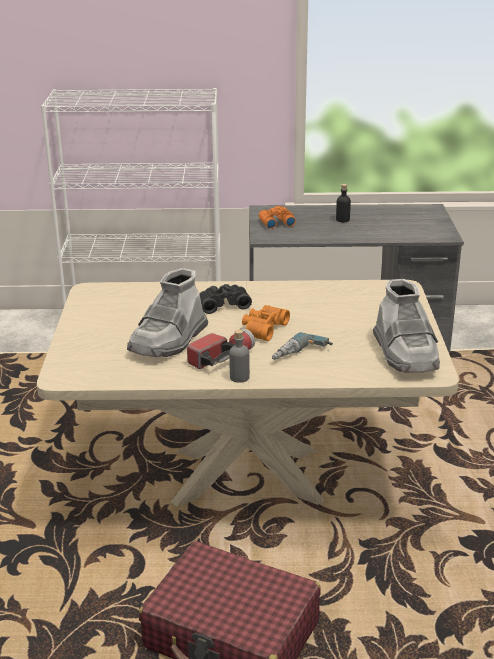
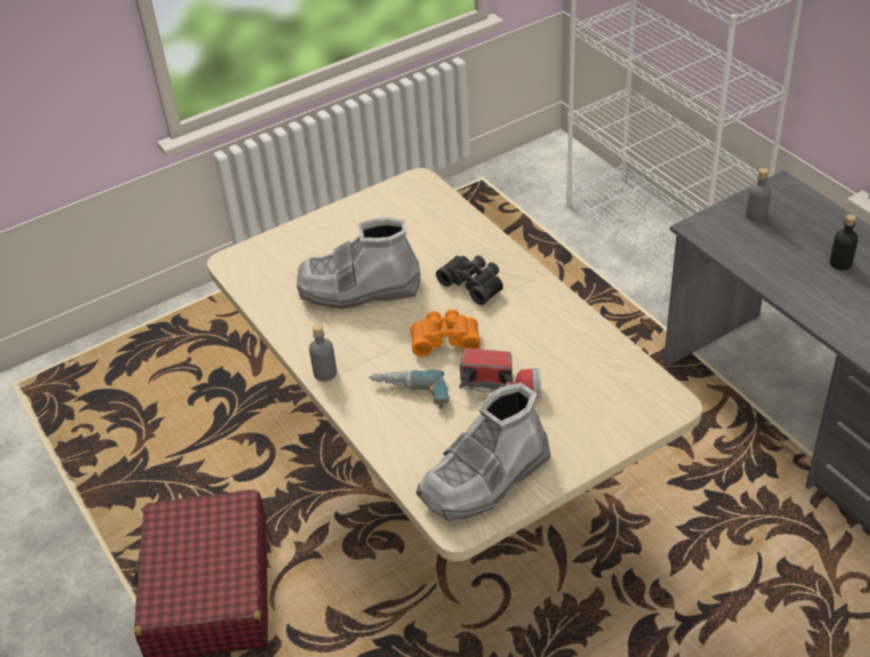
camera: 60 degrees right, 15 degrees up
flashlight [187,328,255,369] -> flashlight moved to [459,348,541,398]
orange binoculars [259,206,296,229] -> grey bottle [746,168,771,222]

